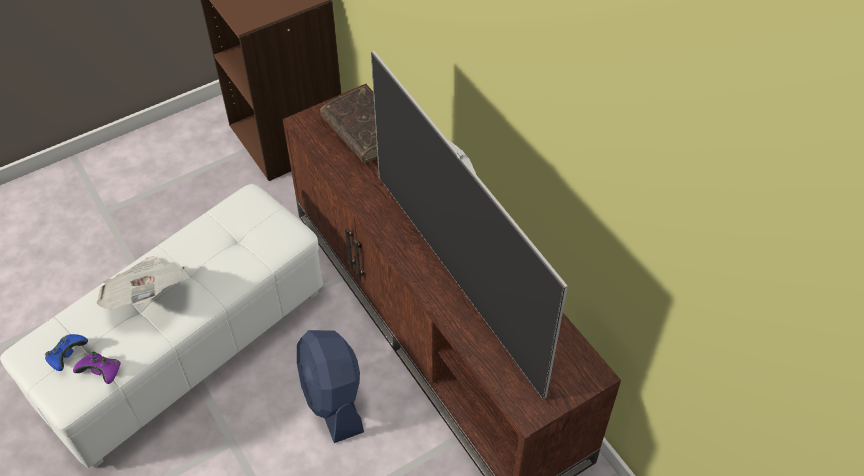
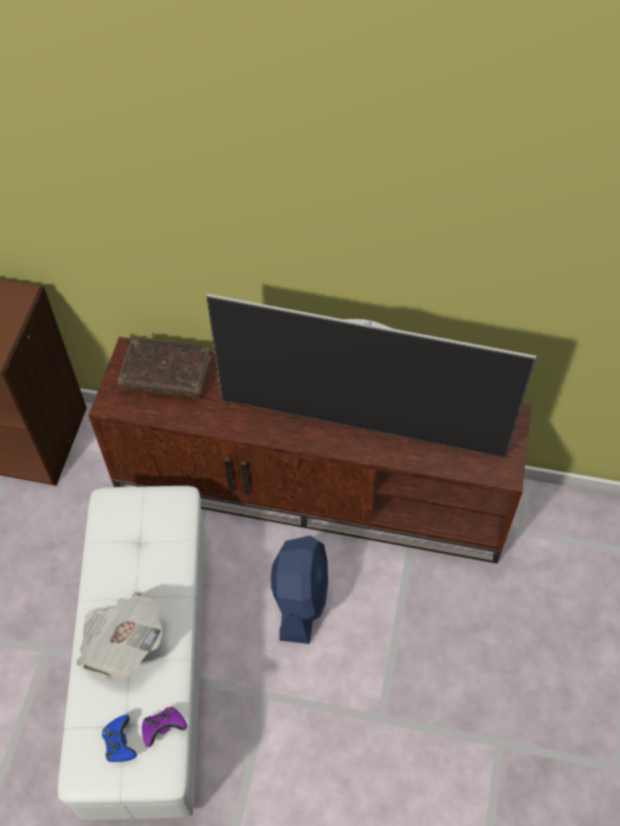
camera: 45 degrees left, 5 degrees up
blue fan [297,330,364,443] -> blue fan turned 105 degrees counterclockwise [271,536,328,644]

